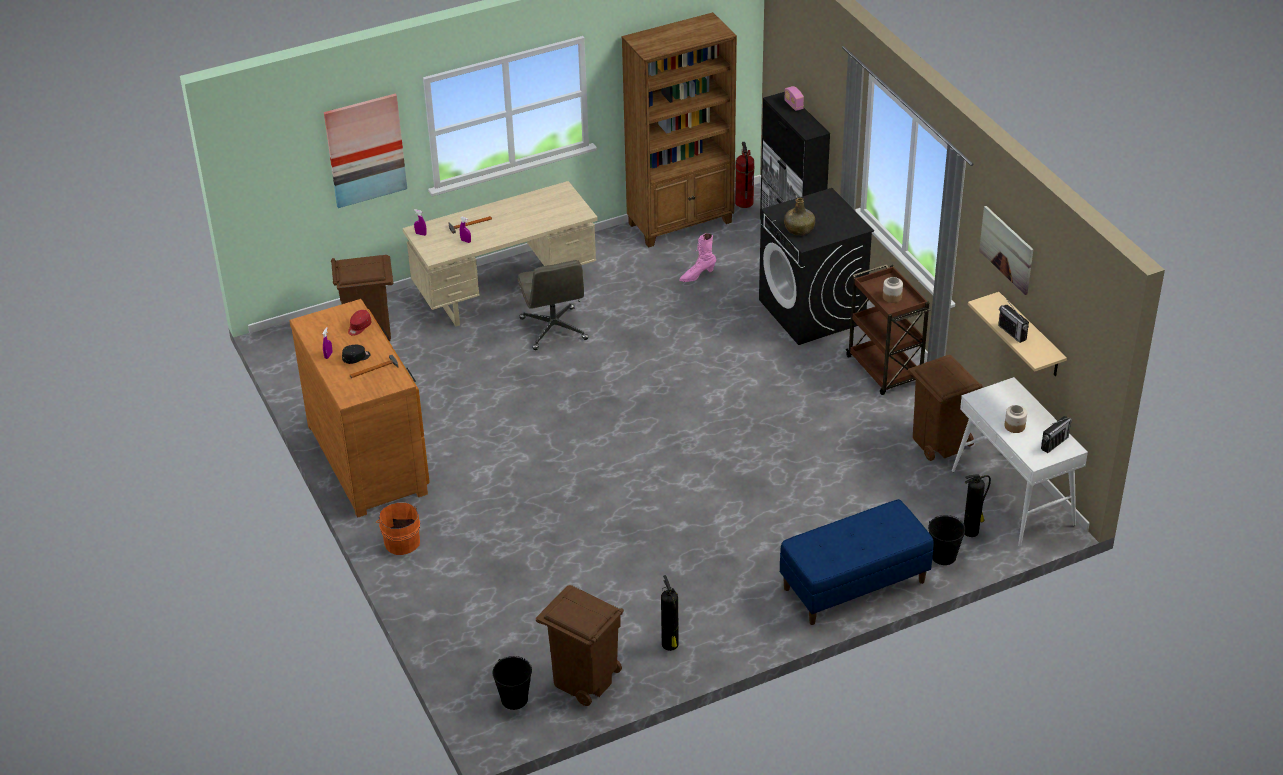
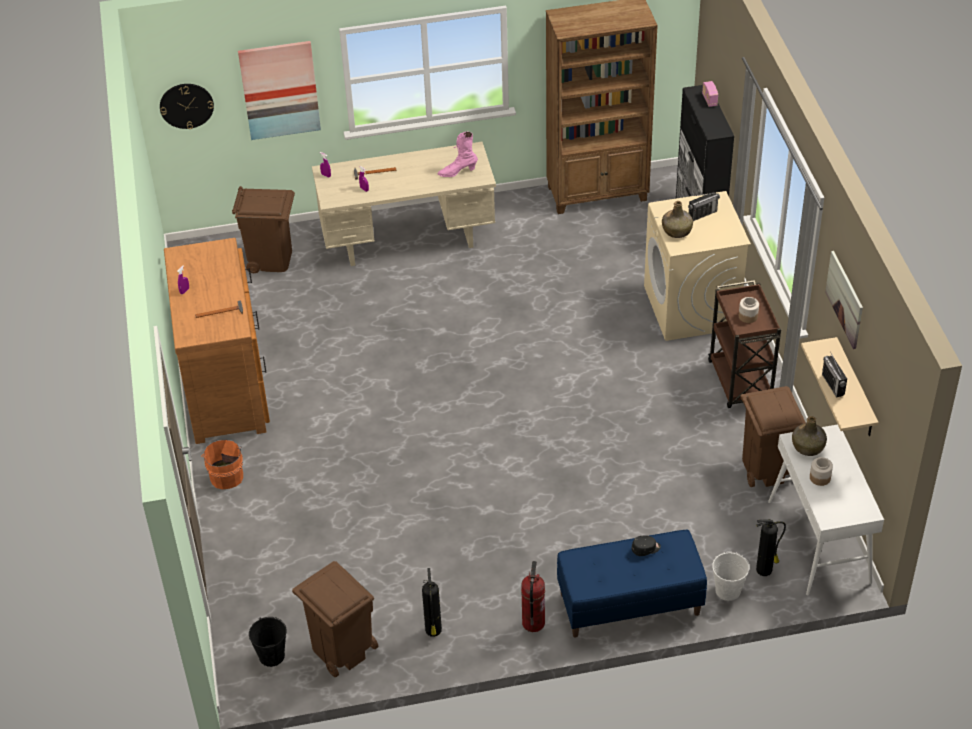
camera: 15 degrees right, 5 degrees up
black cap [342,345,371,364] -> black cap moved to [632,535,661,556]
red cap [348,310,372,336] -> none
grey office chair [518,260,588,350] -> none
pink boot [679,233,716,282] -> pink boot moved to [438,132,478,177]
fire extinguisher [735,142,755,208] -> fire extinguisher moved to [521,561,545,632]
black washing machine [759,188,874,345] -> beige washing machine [644,191,751,341]
black bucket [928,515,965,565] -> white bucket [712,552,750,601]
radio [1041,416,1072,453] -> radio moved to [688,192,720,221]
none -> wall clock [160,84,214,129]
none -> green bottle [792,416,827,456]

